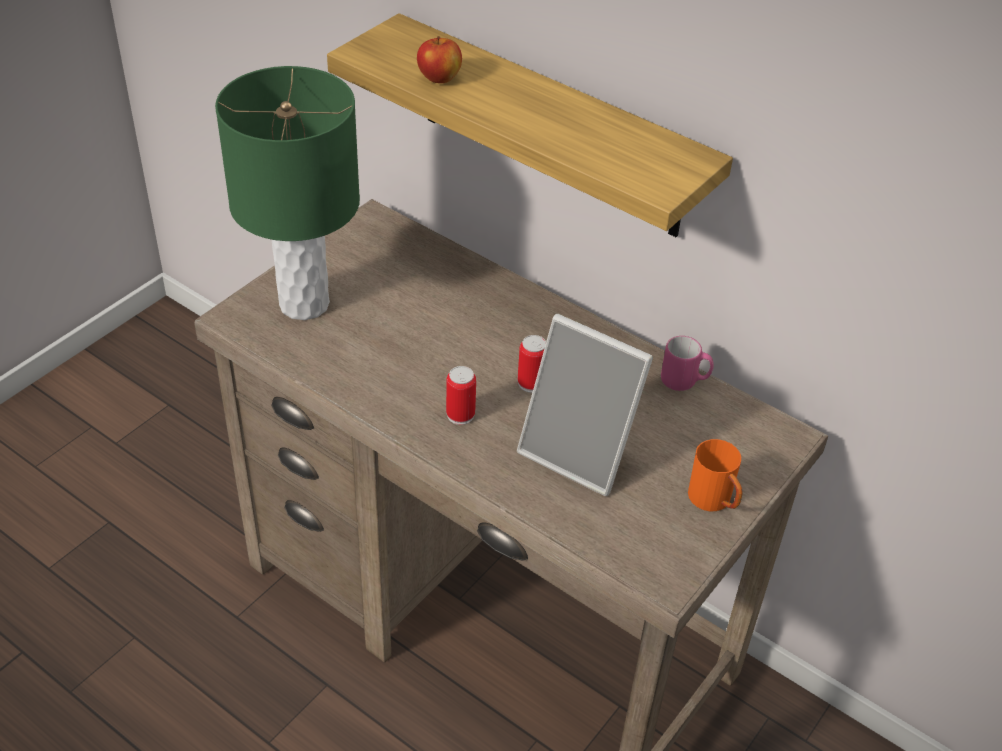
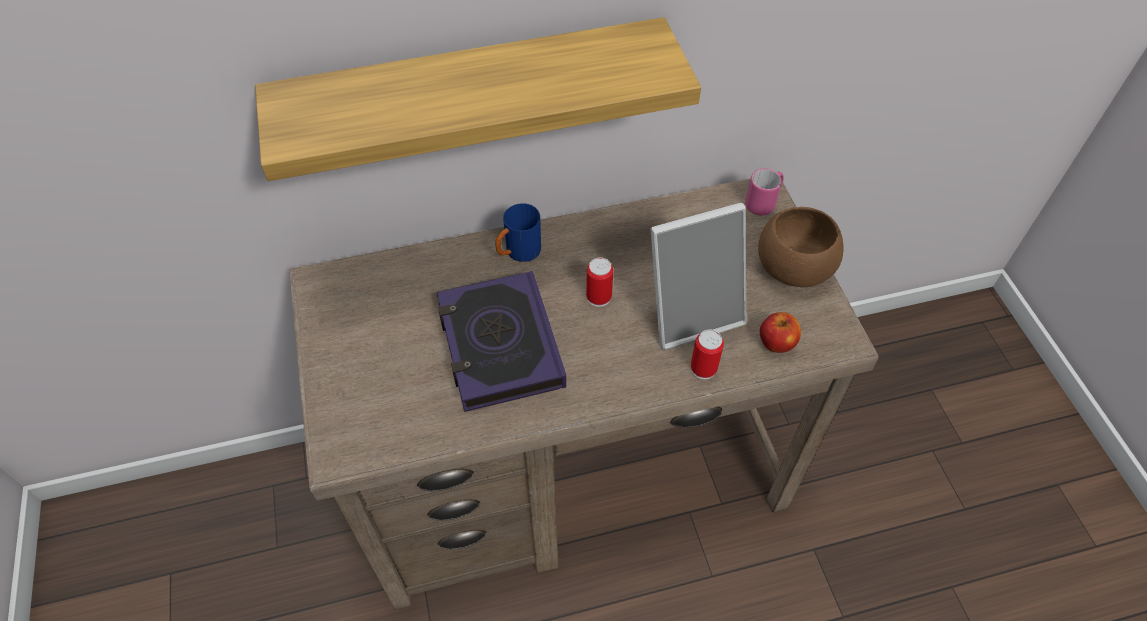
camera: 50 degrees left, 10 degrees up
green table lamp [215,66,360,320] -> none
apple [417,36,462,83] -> apple moved to [760,312,801,353]
can [446,366,476,425] -> can moved to [691,330,724,379]
pink mug [661,336,714,391] -> pink mug moved to [745,168,784,216]
orange mug [688,439,743,511] -> brown bowl [758,207,843,287]
none -> book [436,271,566,412]
none -> blue mug [495,203,541,262]

